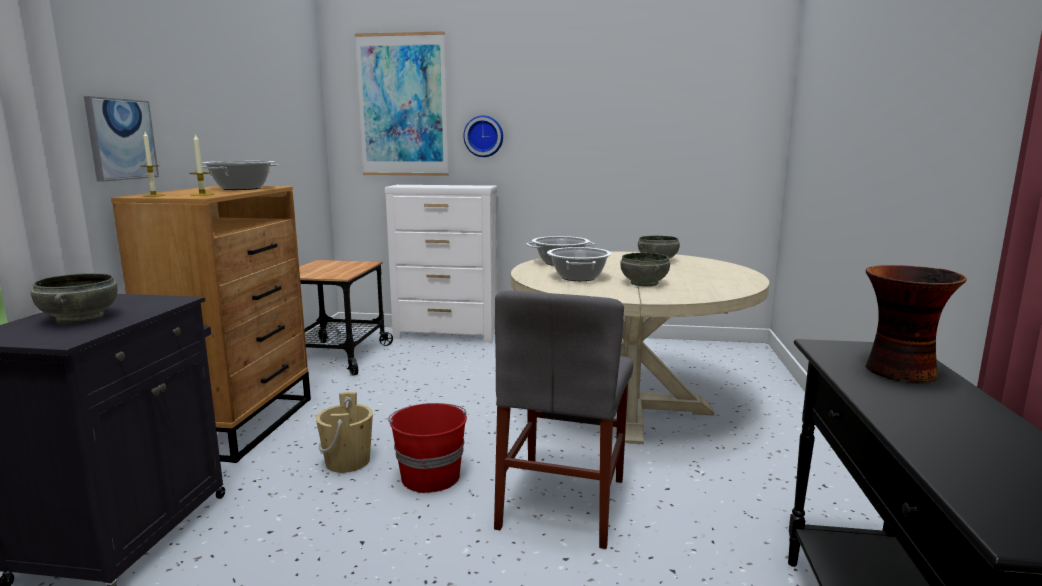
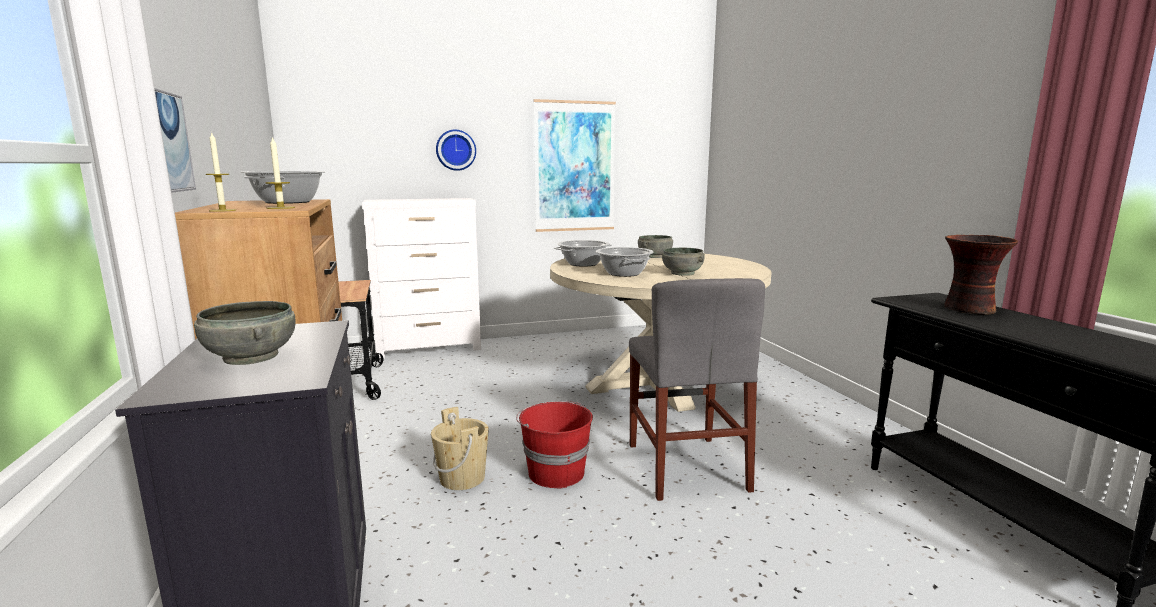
camera: 25 degrees left, 0 degrees up
picture [355,31,448,176] -> picture moved to [533,99,616,232]

